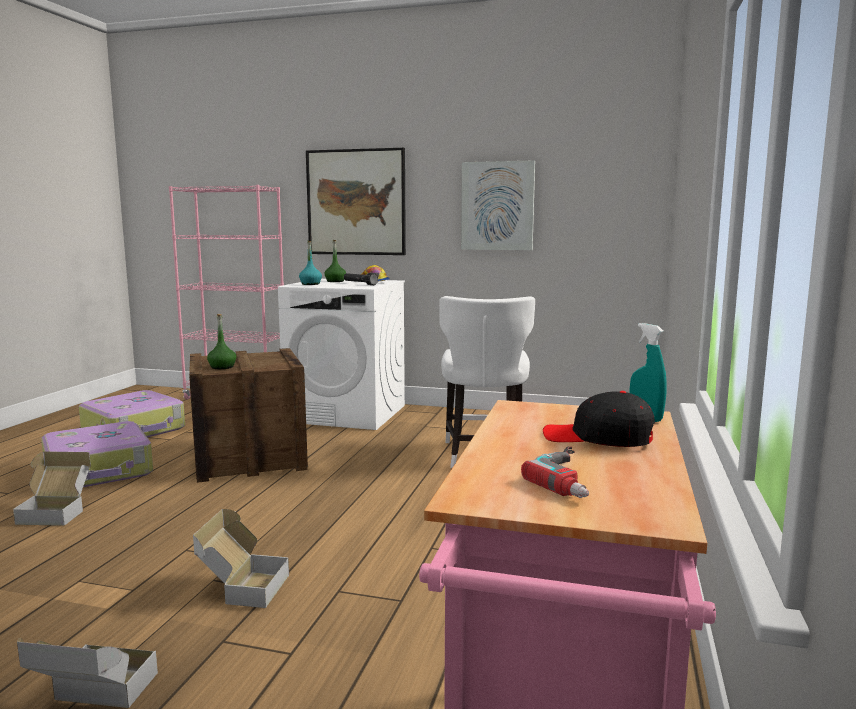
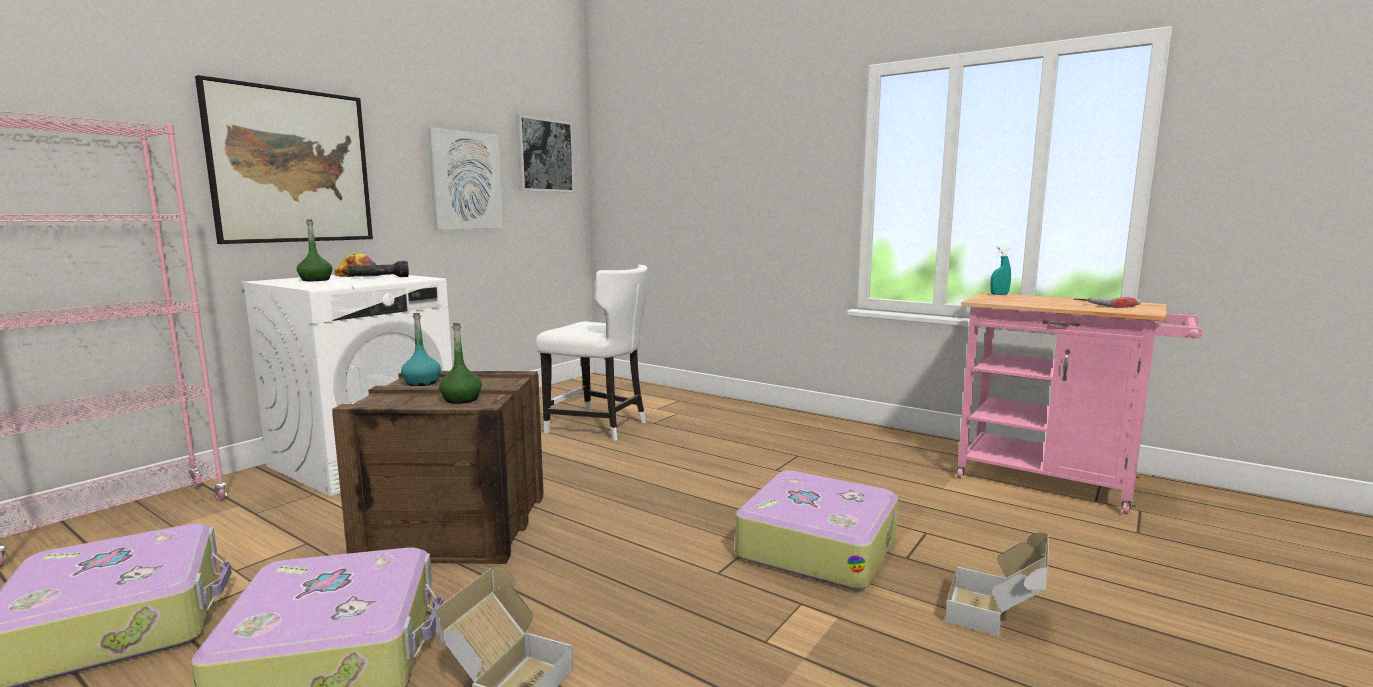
camera: 70 degrees left, 0 degrees up
cardboard box [193,509,289,608] -> suitcase [735,470,898,590]
turquoise bottle [299,241,322,285] -> turquoise bottle moved to [401,313,441,386]
black cap [543,391,655,447] -> none
none -> picture [516,114,575,192]

